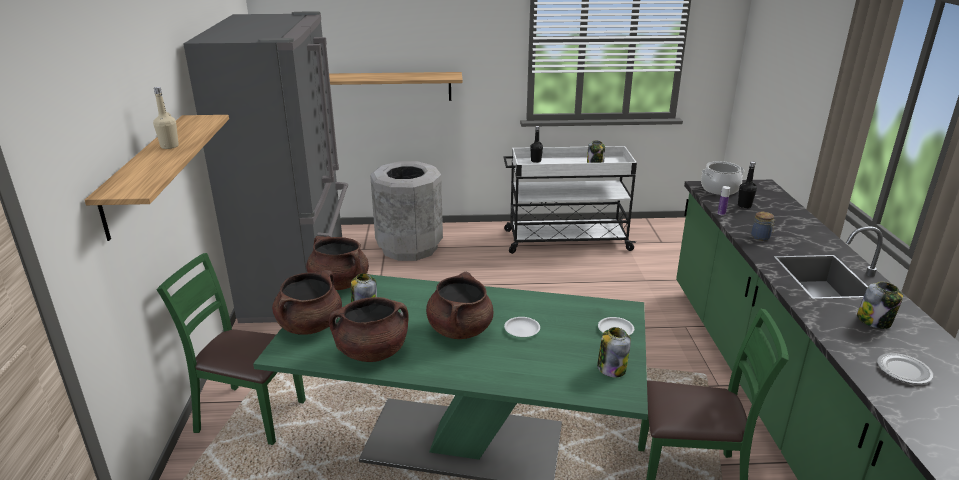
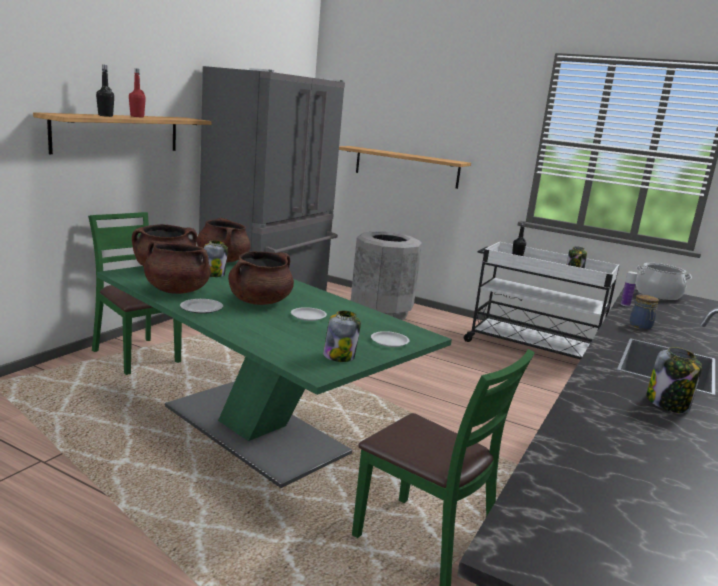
camera: 30 degrees right, 10 degrees down
beige bottle [153,87,179,149] -> red bottle [129,68,146,117]
black bottle [738,161,757,208] -> black bottle moved to [96,65,114,117]
plate [877,353,934,384] -> plate moved to [180,299,223,314]

